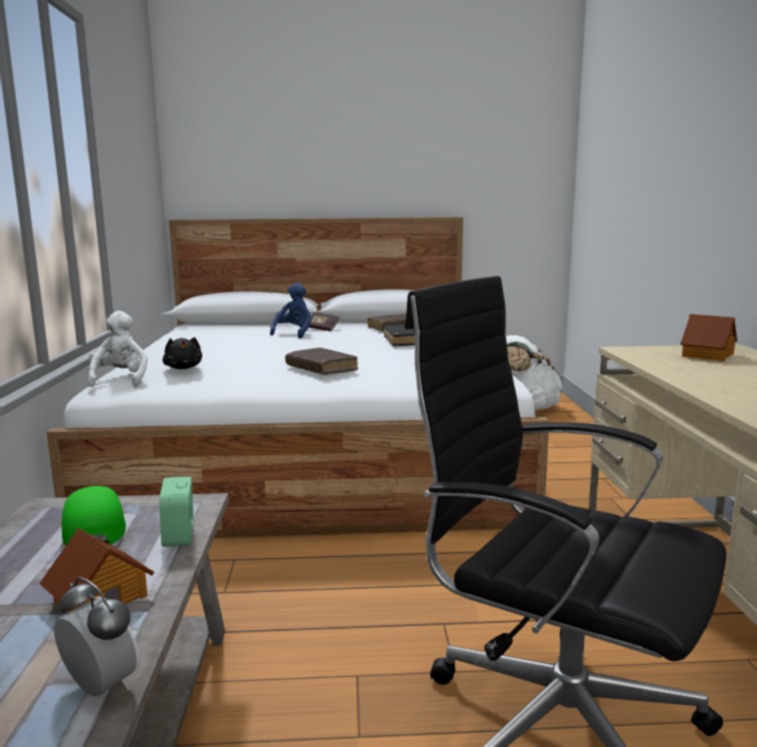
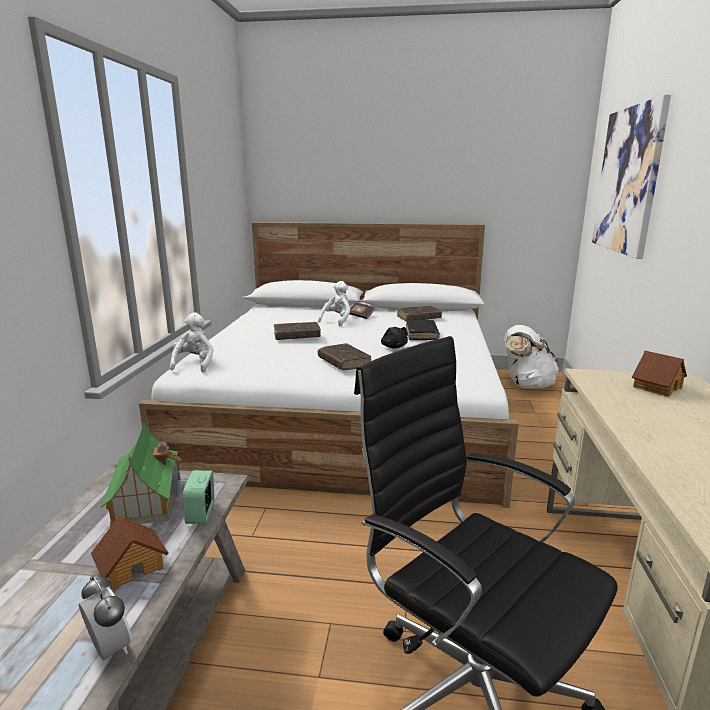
camera: 10 degrees right, 5 degrees up
green cap [61,486,126,546] -> toy house [100,418,182,527]
black plush toy [163,337,202,369] -> black plush toy moved to [381,327,408,348]
blue plush toy [270,283,312,339] -> white plush toy [318,281,351,326]
none -> brown book [274,322,321,340]
none -> picture [592,94,671,259]

